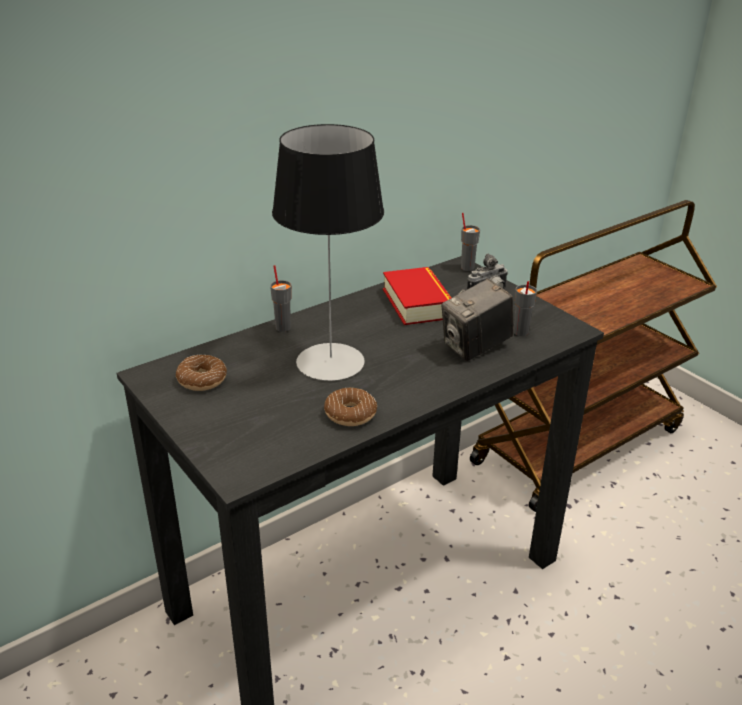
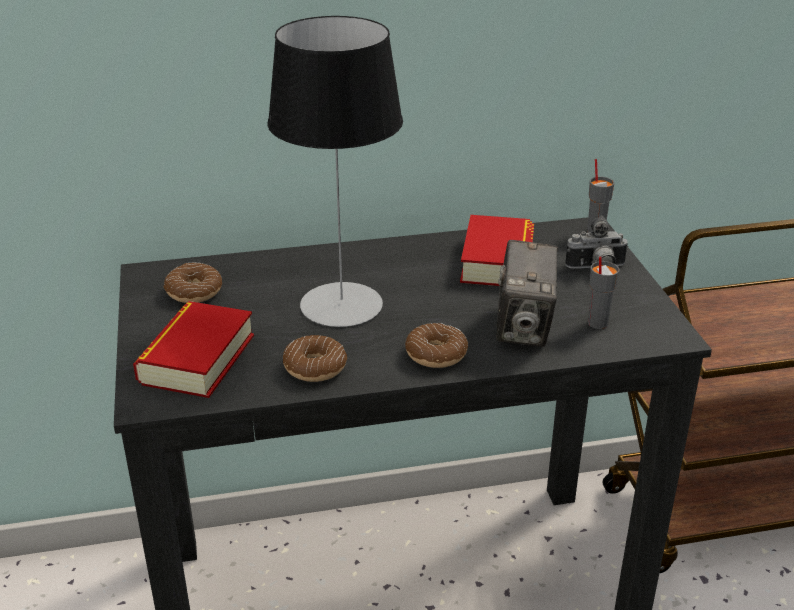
camera: 25 degrees right, 0 degrees up
grey cup [270,265,292,332] -> none
camera [441,278,514,361] -> camera turned 75 degrees counterclockwise [496,240,558,347]
none -> book [133,301,254,398]
none -> donut [405,323,468,368]

